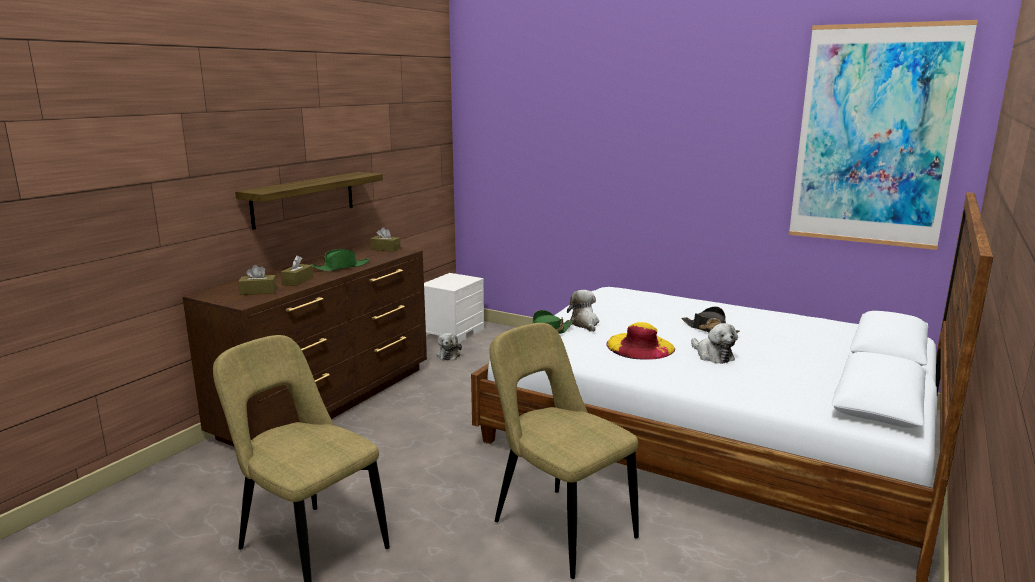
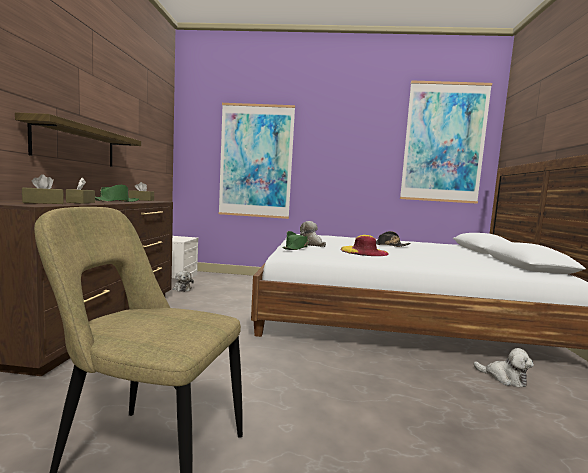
camera: 25 degrees left, 10 degrees down
beige chair [490,323,639,579] -> none
plush toy [691,323,738,364] -> plush toy moved to [474,348,534,387]
none -> picture [218,103,295,219]

